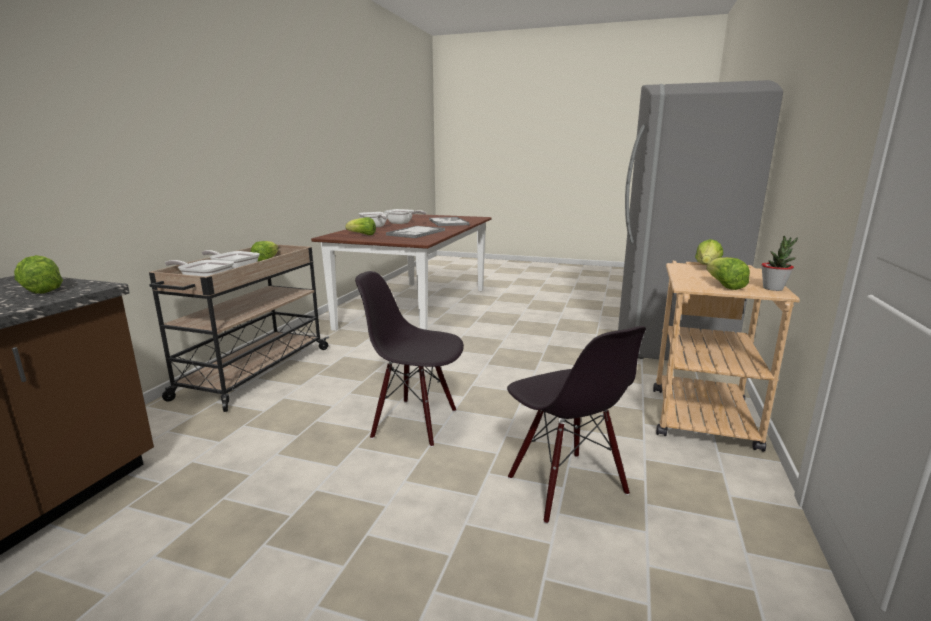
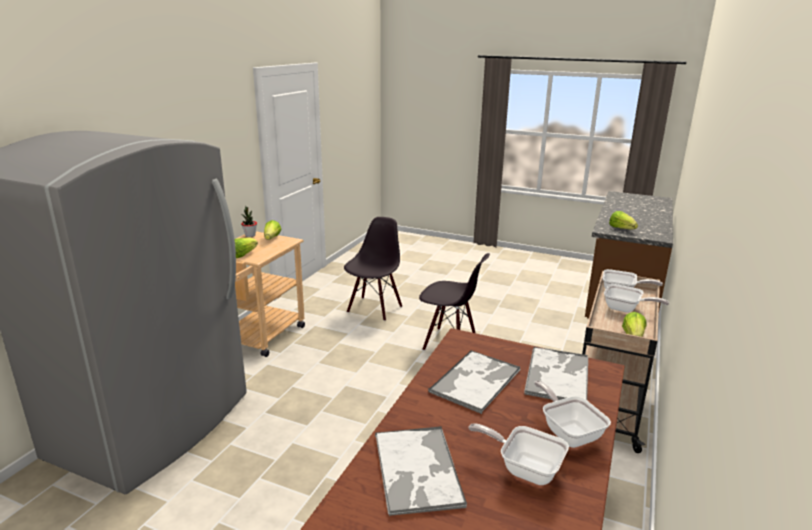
camera: 175 degrees left, 5 degrees up
lettuce [345,217,376,235] -> tray [524,347,588,400]
black chair [507,326,646,524] -> black chair turned 45 degrees clockwise [344,217,402,321]

